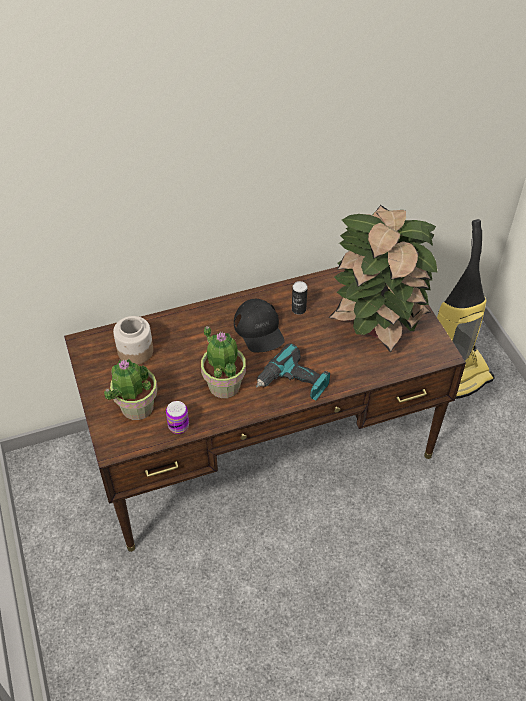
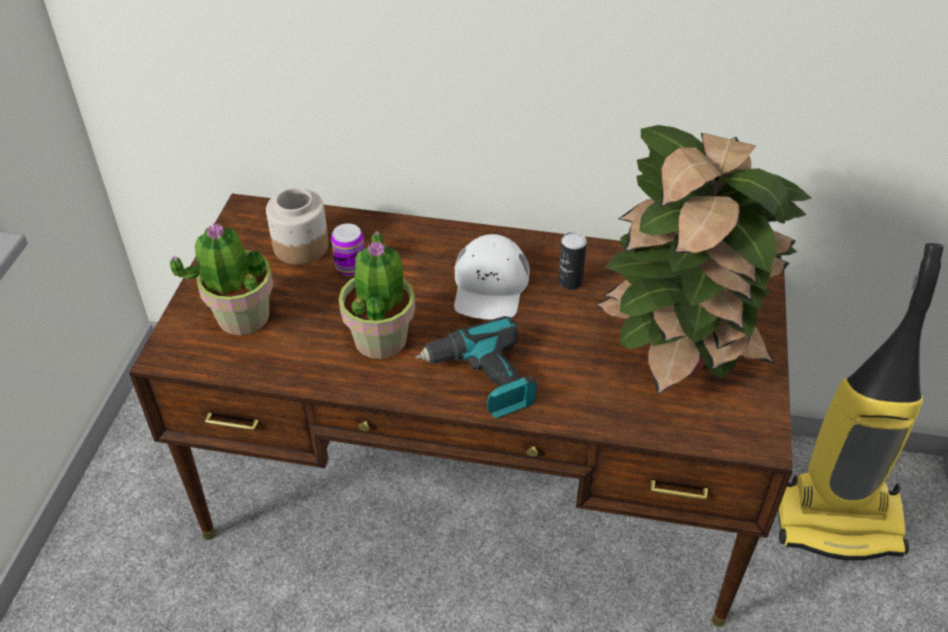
camera: 30 degrees right, 5 degrees down
can [166,401,189,434] -> can moved to [331,224,365,276]
black cap [234,299,285,352] -> white cap [454,234,530,320]

